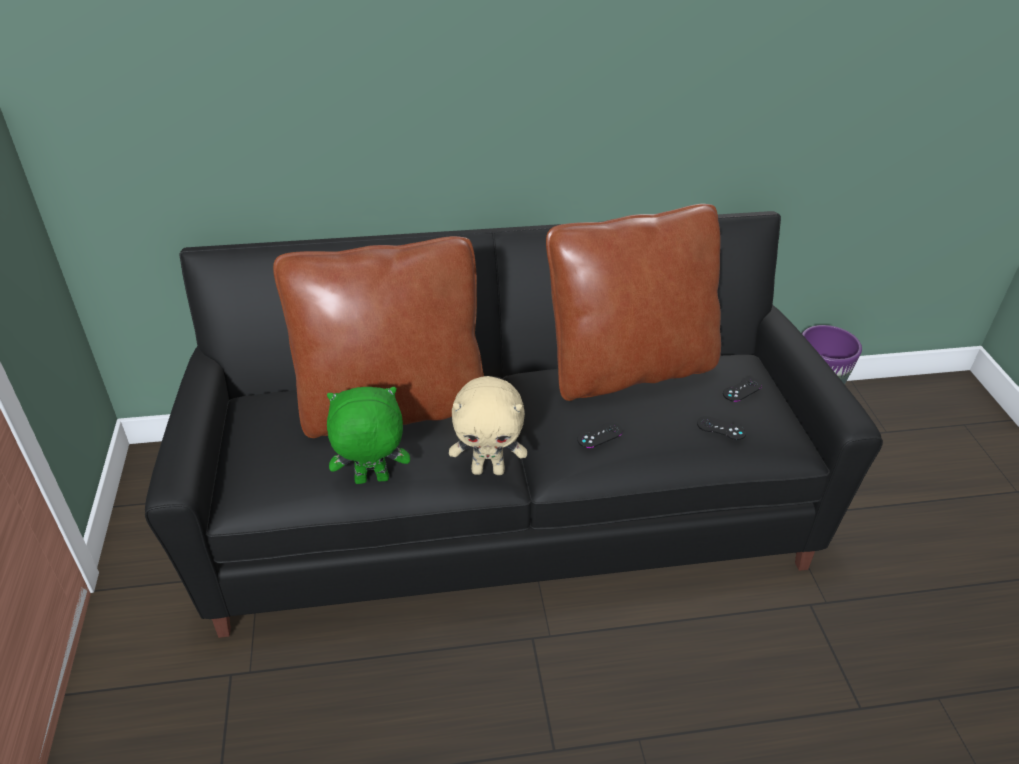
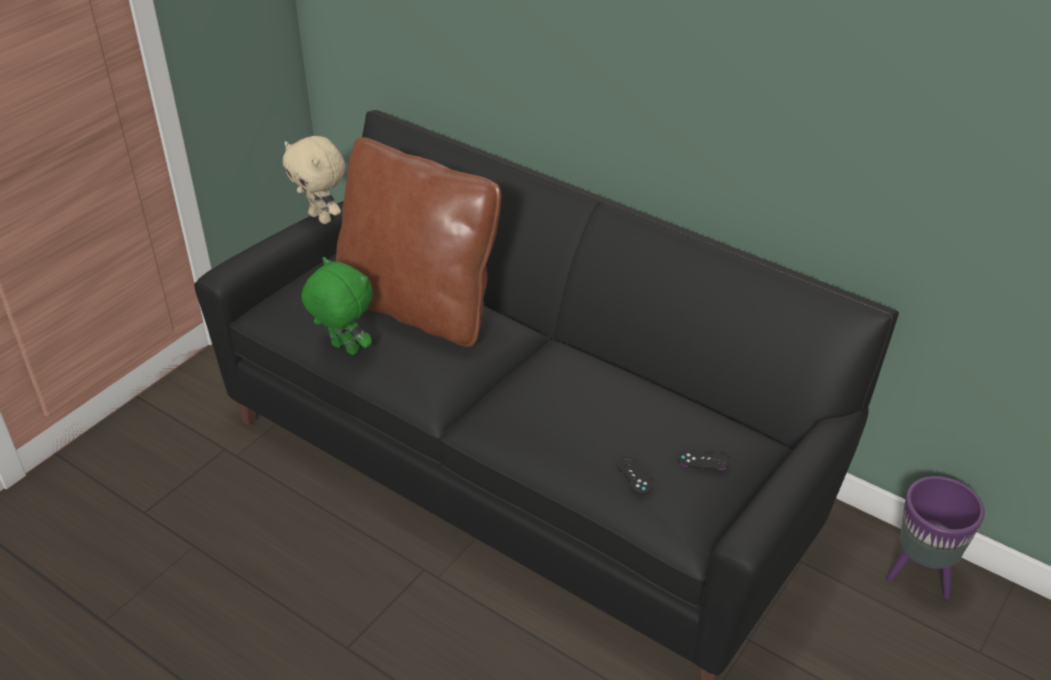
camera: 45 degrees right, 0 degrees up
beige plush toy [449,376,527,475] -> beige plush toy moved to [283,136,346,224]
brown pillow [546,204,721,401] -> none
black game controller [577,422,622,448] -> none

